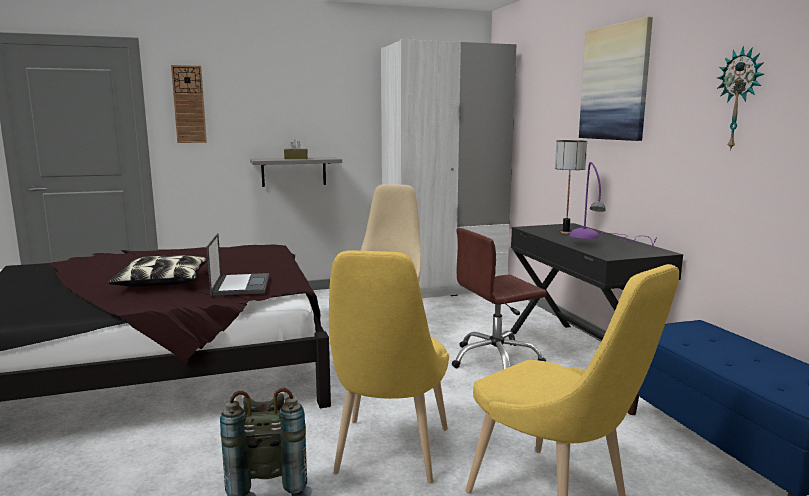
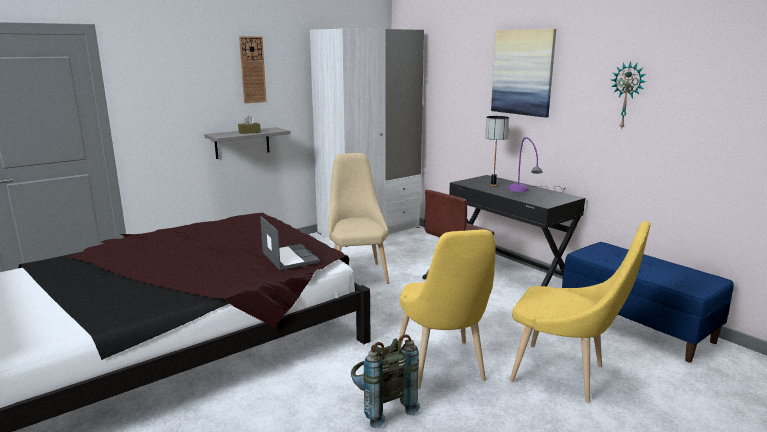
camera: 20 degrees left, 5 degrees up
pillow [109,255,207,287] -> none
wall clock [171,65,207,143] -> wall clock moved to [239,36,267,103]

